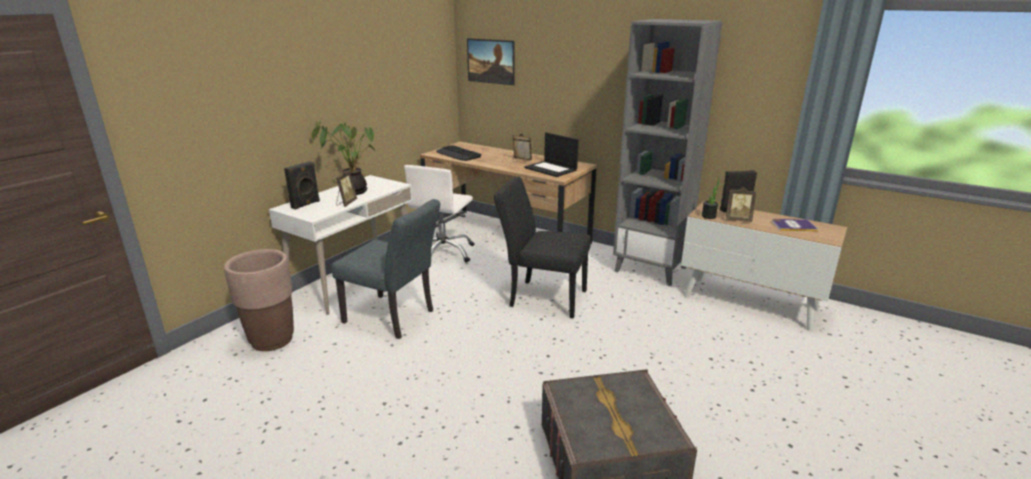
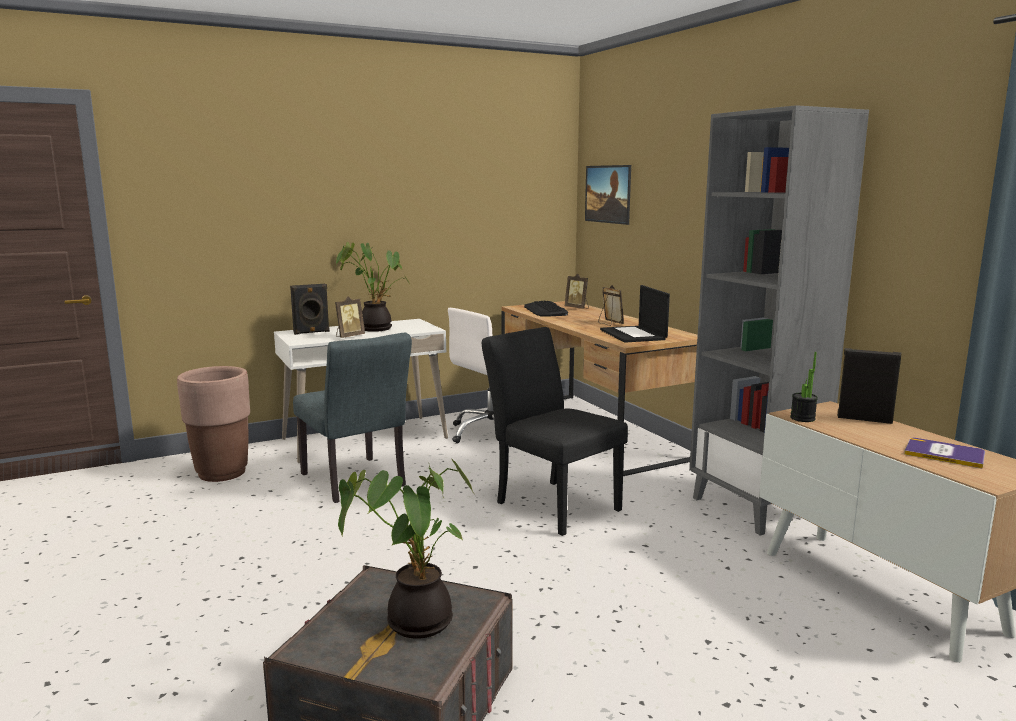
camera: 30 degrees right, 10 degrees down
picture frame [726,187,757,222] -> picture frame moved to [565,273,589,309]
none -> potted plant [338,459,473,639]

